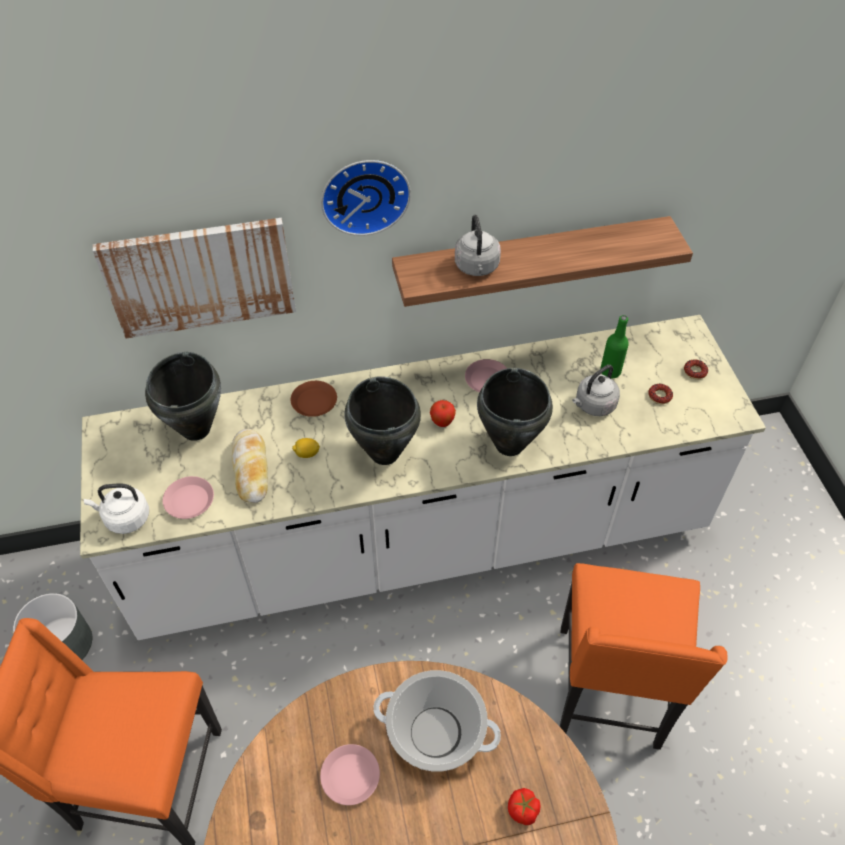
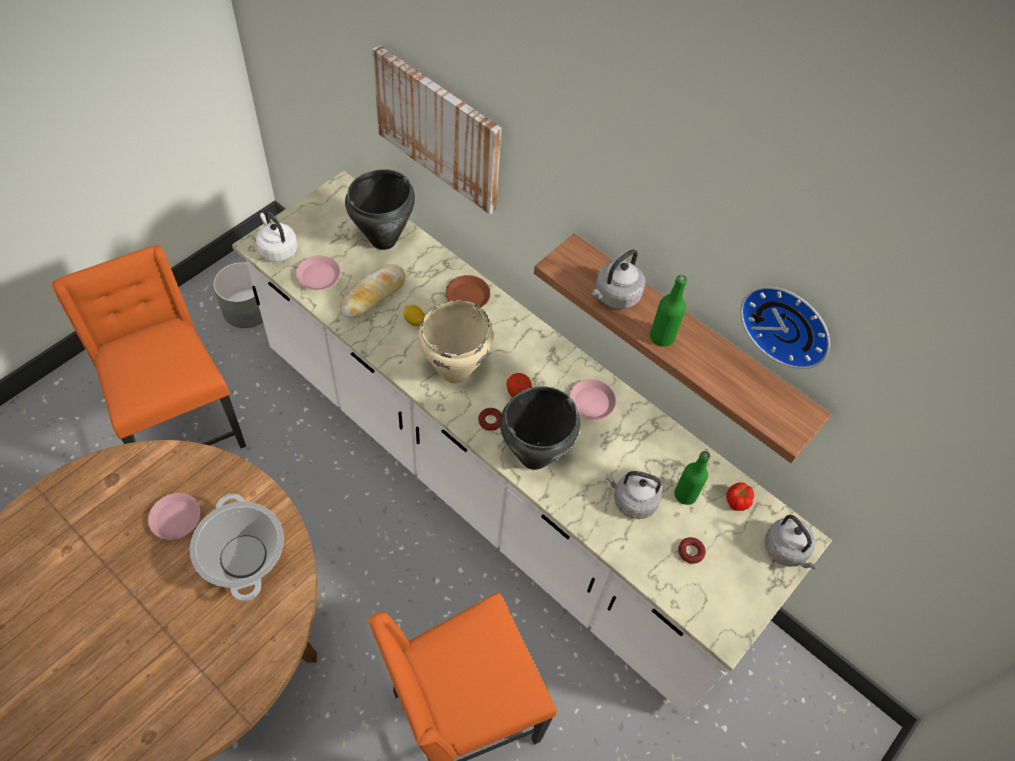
camera: 50 degrees right, 5 degrees up
wall clock [321,160,411,236] -> wall clock moved to [740,286,830,369]
black cooking pot [344,377,421,465] -> beige cooking pot [418,300,493,384]
tomato [508,788,541,825] -> tomato moved to [727,482,754,511]
donut [684,359,708,380] -> donut moved to [478,408,502,431]
none -> green bottle [650,275,687,347]
none -> grey kettle [765,515,817,570]

